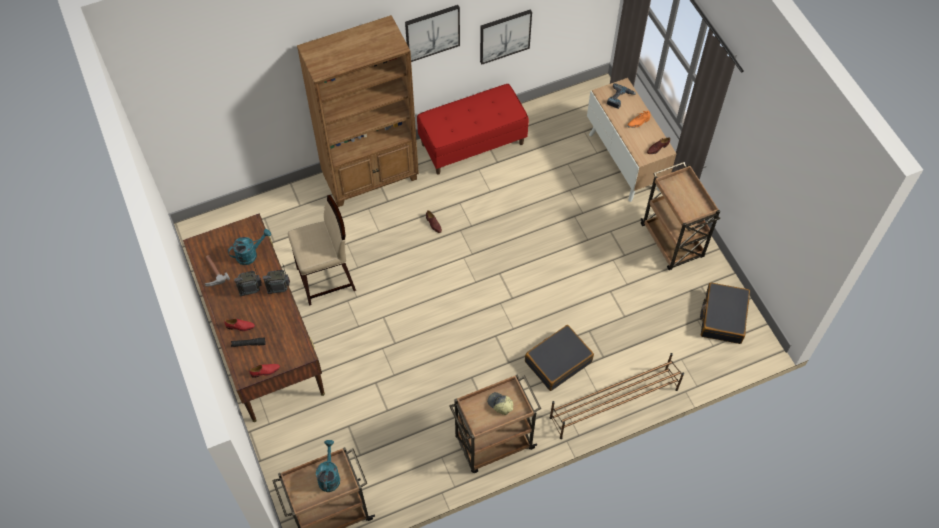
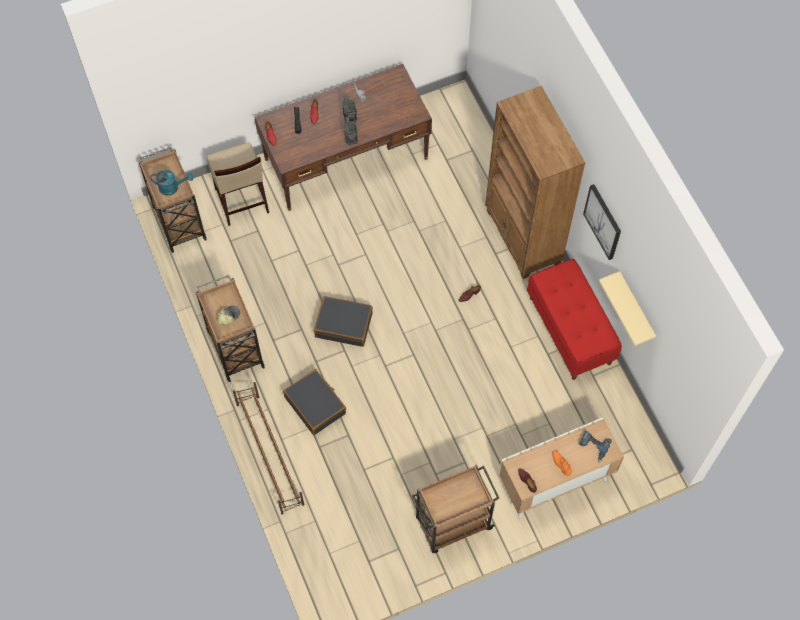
camera: 90 degrees right, 5 degrees up
turquoise watering can [228,229,271,265] -> none
beige stool [288,195,356,306] -> beige stool moved to [207,143,269,226]
picture [480,9,532,64] -> beige shelf [599,271,656,346]
black suitcase [700,283,750,344] -> black suitcase moved to [314,296,373,347]

